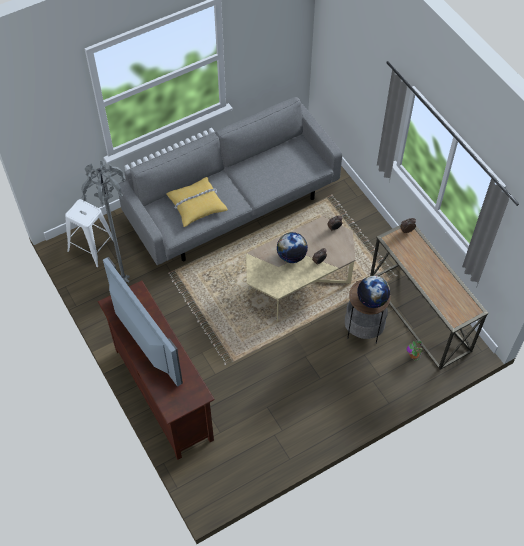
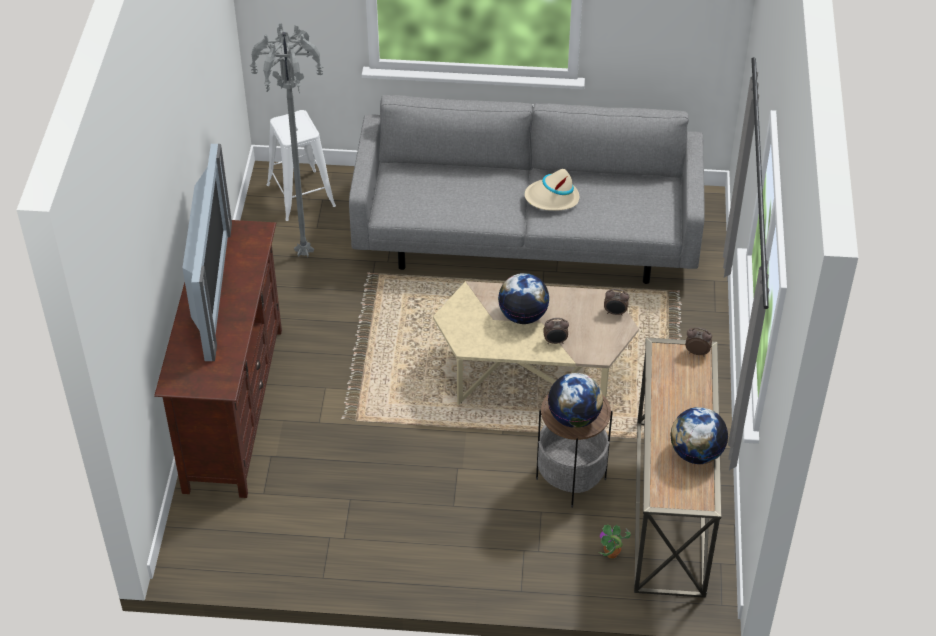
camera: 35 degrees right, 10 degrees down
yellow pillow [166,177,228,227] -> none
none -> beige hat [524,169,579,211]
none -> globe [670,407,728,464]

